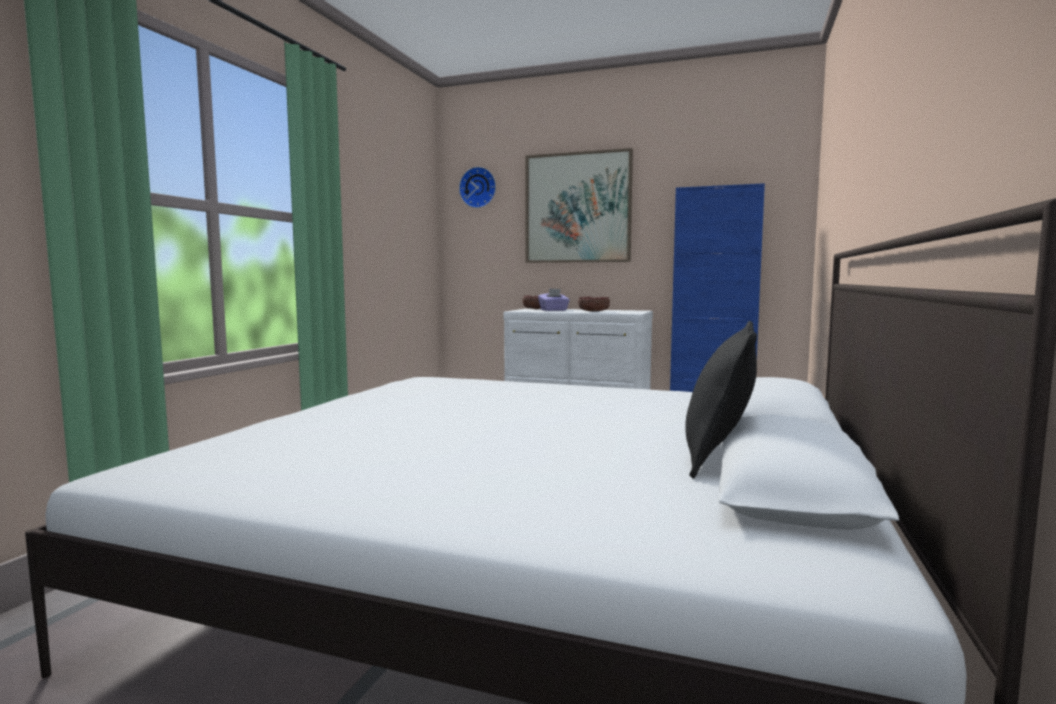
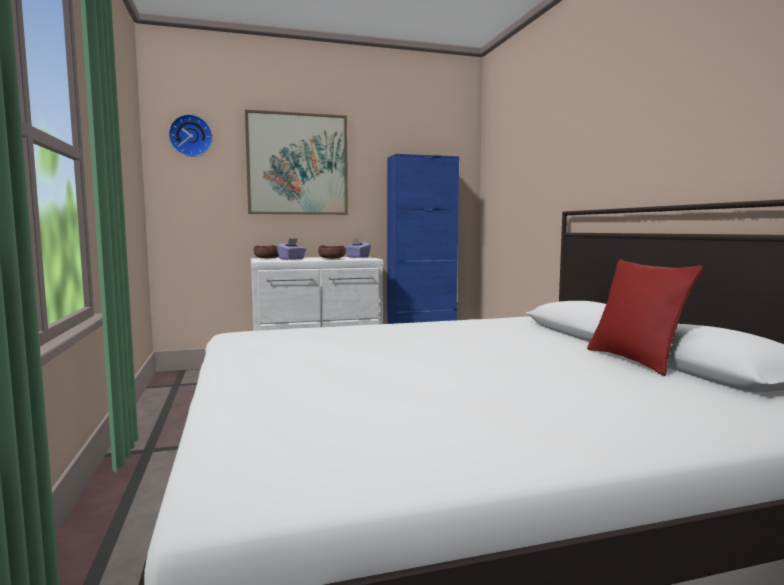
camera: 35 degrees left, 0 degrees up
black pillow [685,321,757,479] -> red pillow [587,259,703,376]
none -> purple tissue box [345,238,371,258]

